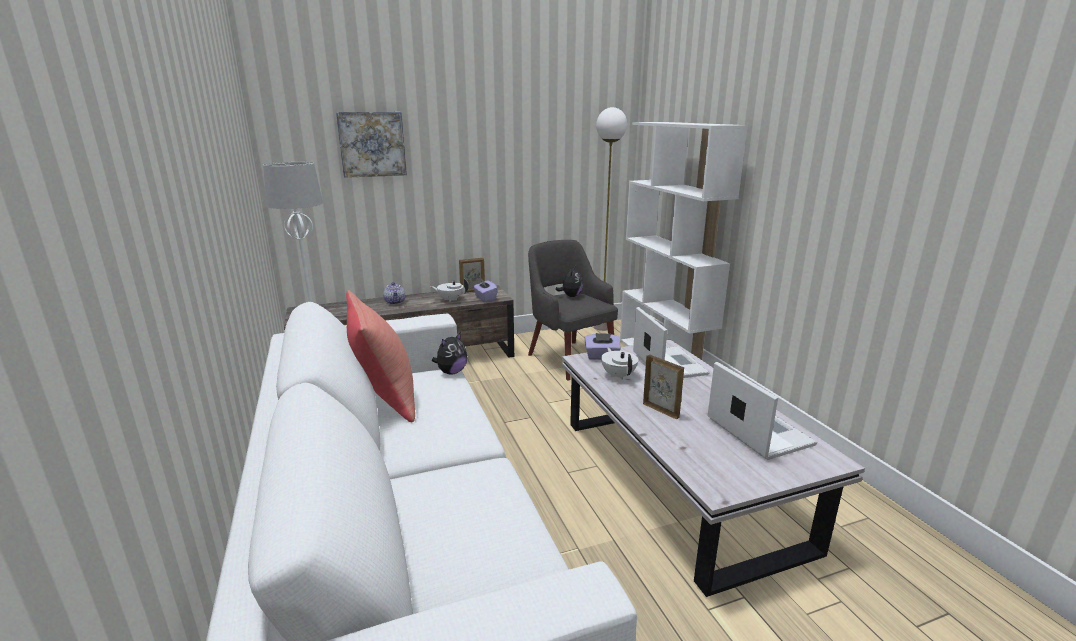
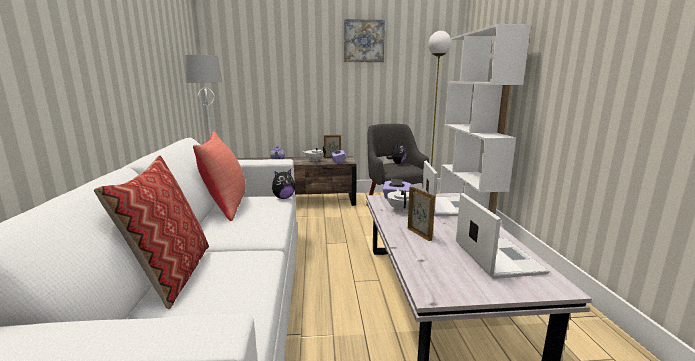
camera: 15 degrees right, 5 degrees down
picture [336,112,407,178] -> picture moved to [344,19,385,62]
none -> pillow [94,155,209,309]

